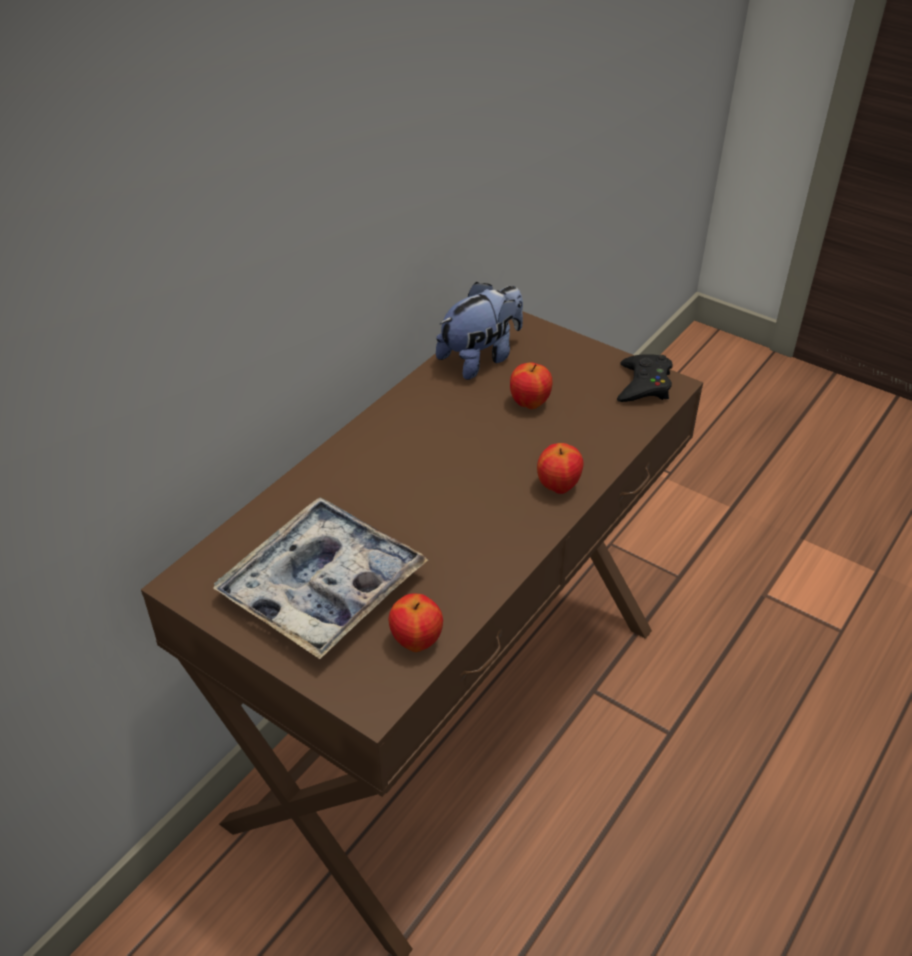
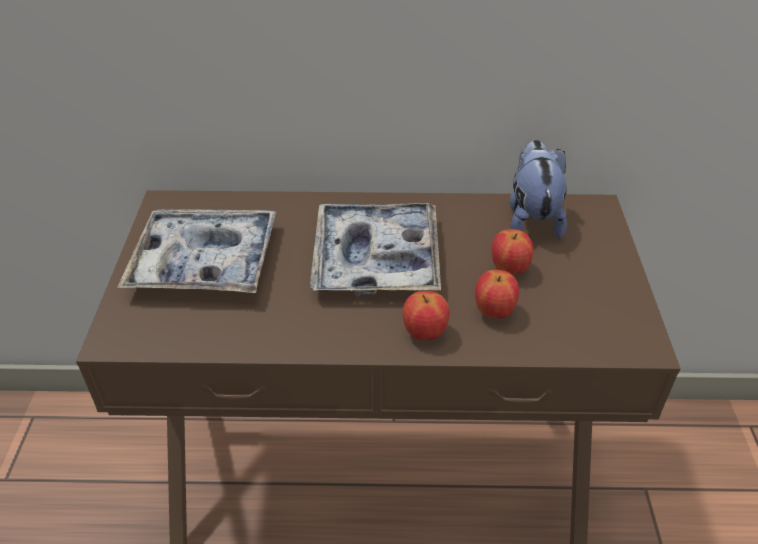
camera: 55 degrees right, 0 degrees up
apple [389,594,443,652] -> apple moved to [475,270,519,319]
plush toy [436,282,523,380] -> plush toy turned 105 degrees counterclockwise [510,140,567,239]
black game controller [617,354,673,402] -> none
none -> tray [310,203,441,295]

